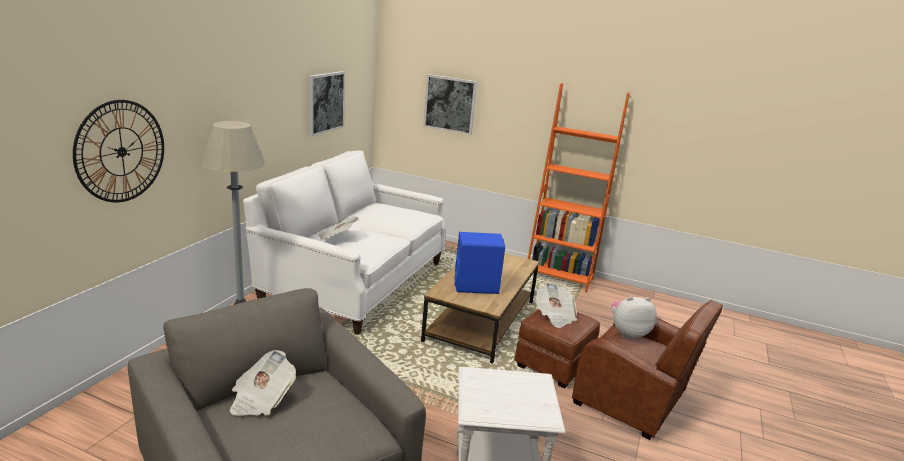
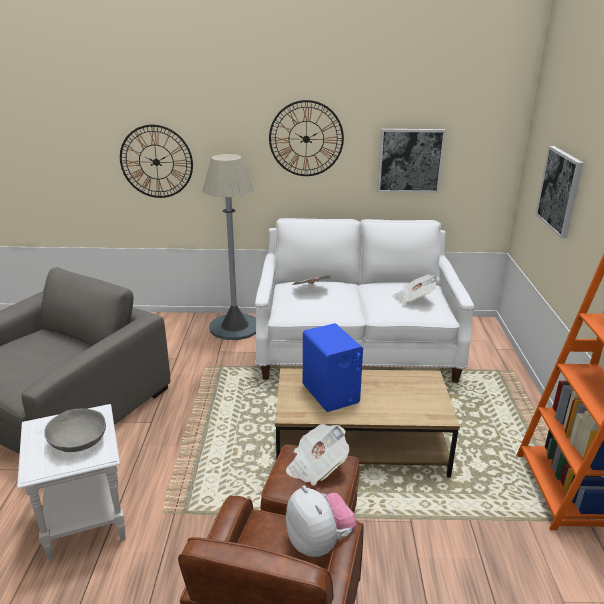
camera: 70 degrees right, 5 degrees up
newspaper [230,350,296,416] -> newspaper moved to [392,274,439,304]
none -> grey bowl [44,409,106,452]
none -> wall clock [269,100,344,176]

